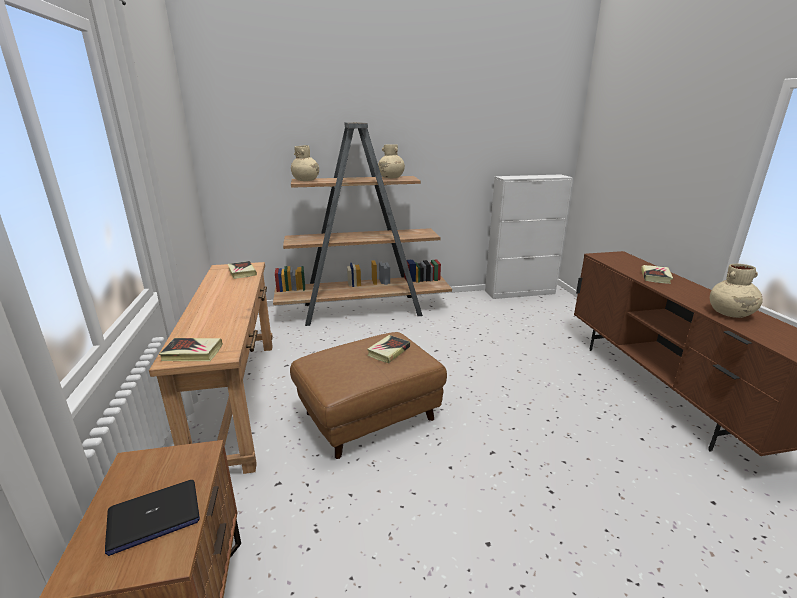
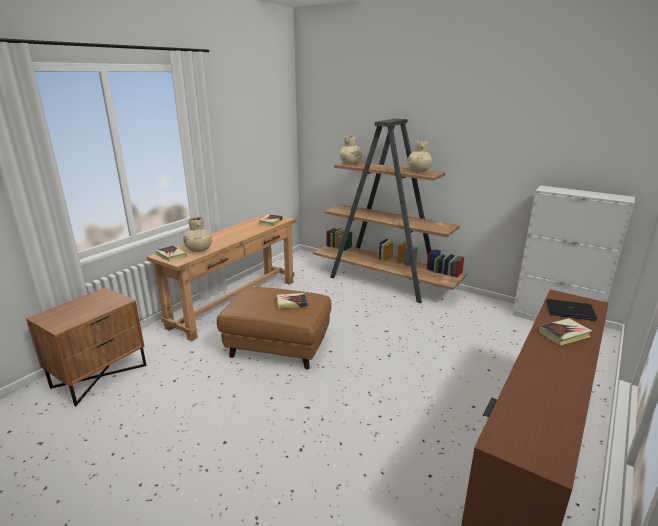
camera: 45 degrees right, 0 degrees up
laptop [105,480,200,556] -> laptop moved to [546,299,597,321]
beige vase [710,263,763,318] -> beige vase moved to [183,217,212,252]

